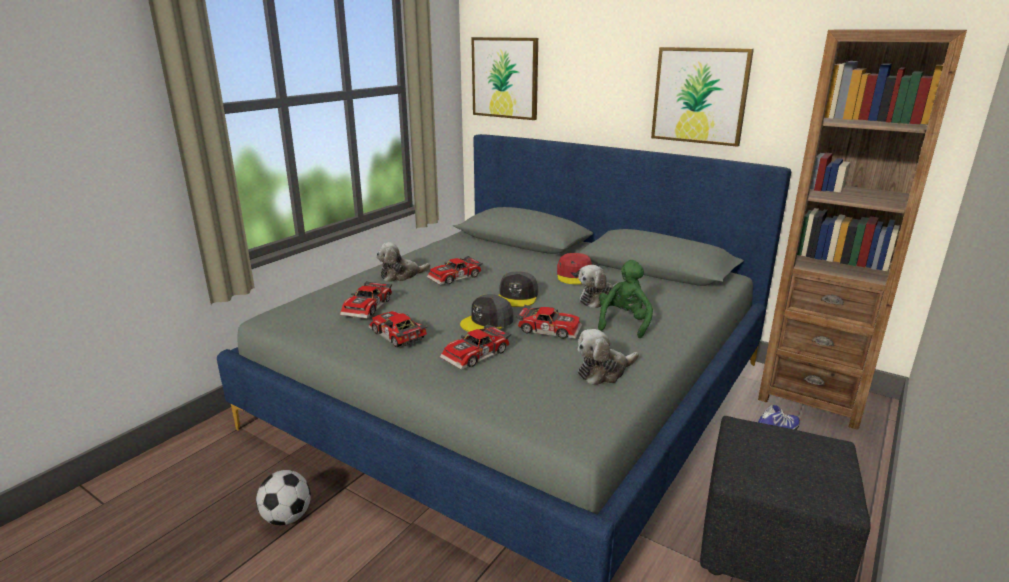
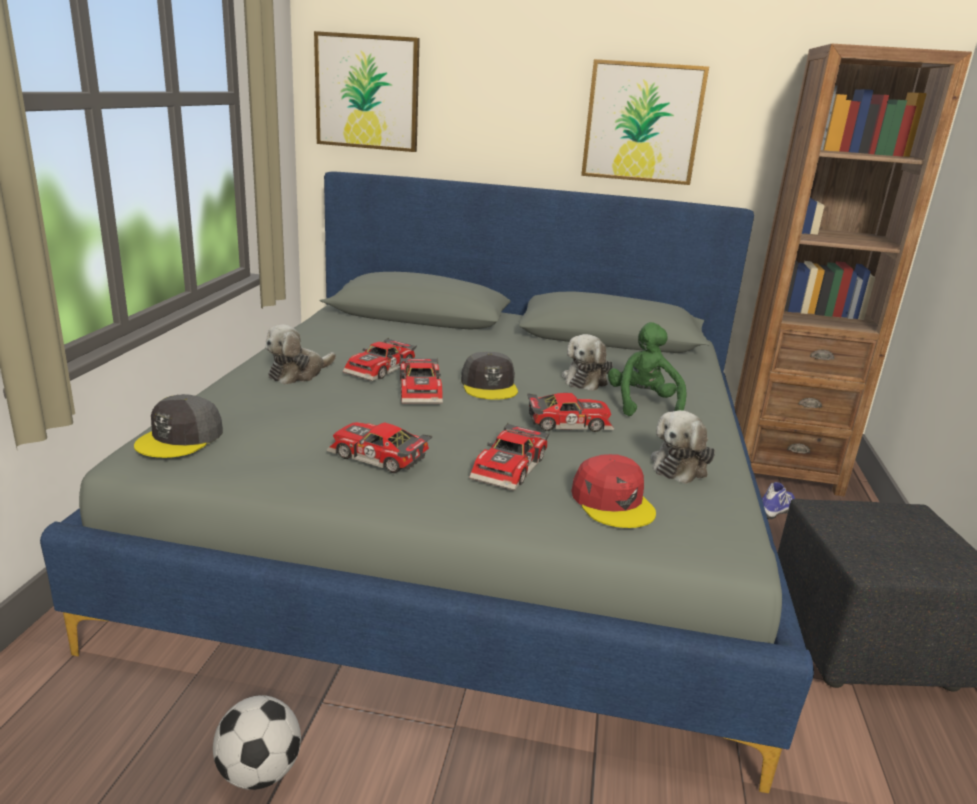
camera: 25 degrees left, 0 degrees up
toy car [340,281,392,319] -> toy car moved to [400,357,443,404]
grey cap [460,294,514,332] -> grey cap moved to [134,394,223,458]
red cap [557,253,592,284] -> red cap moved to [571,454,656,528]

